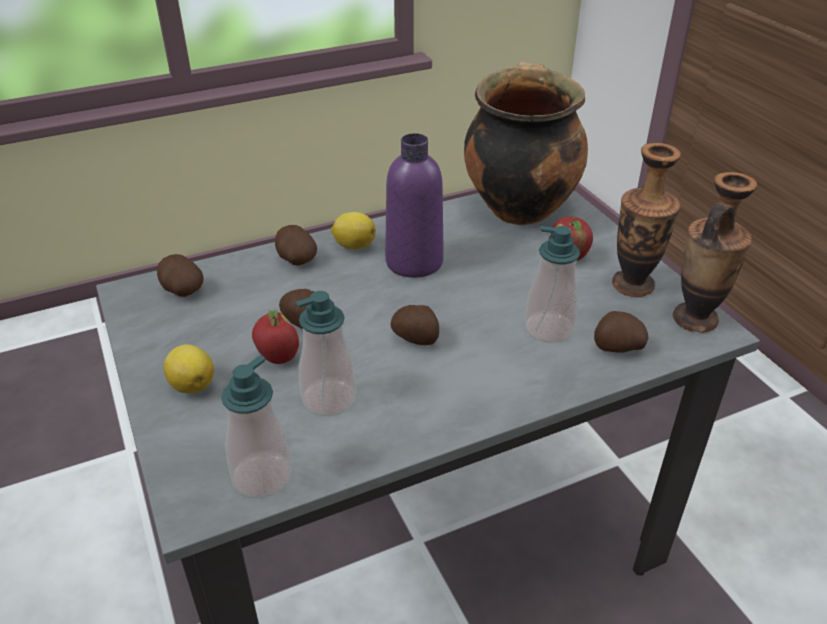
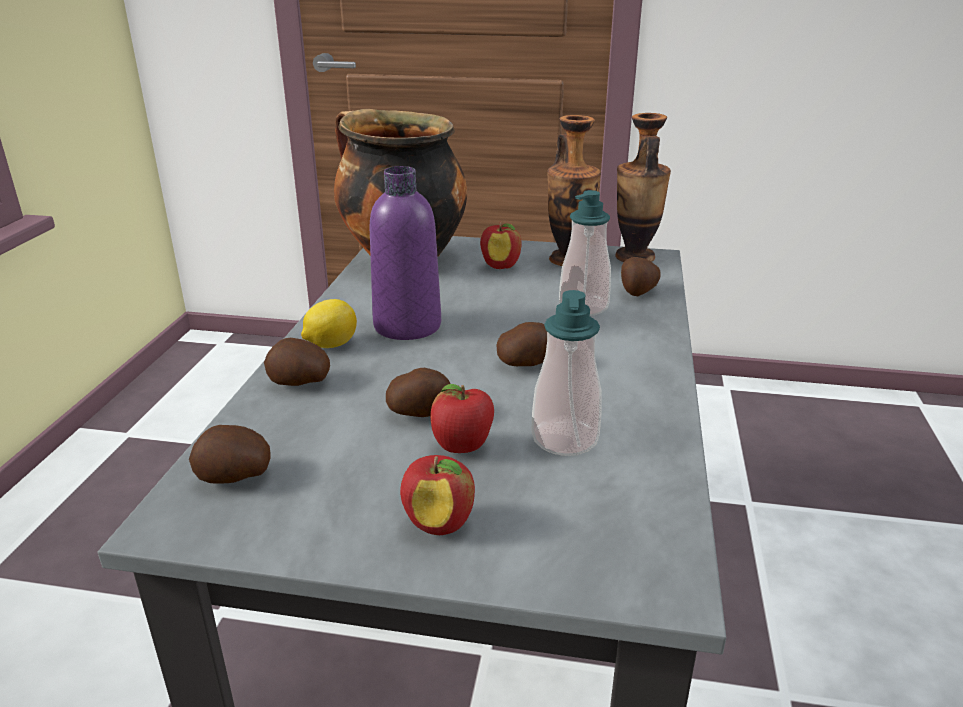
camera: 55 degrees left, 10 degrees down
lemon [164,344,214,393] -> apple [400,455,475,535]
soap dispenser [221,355,293,498] -> none

